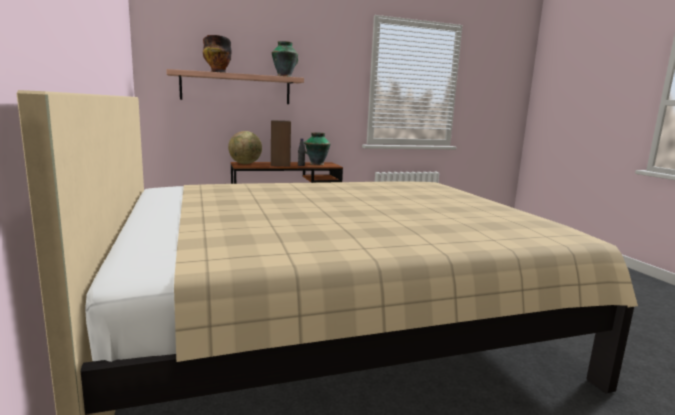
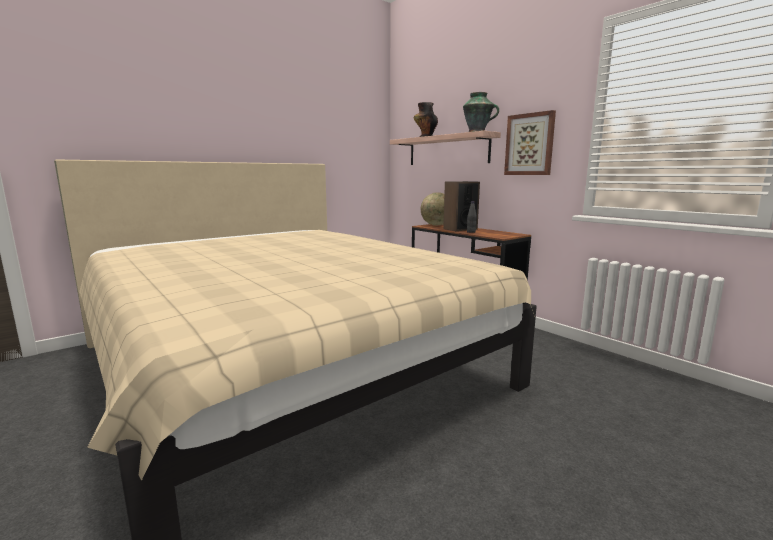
camera: 70 degrees right, 0 degrees up
vase [304,132,330,165] -> none
none -> picture [504,110,556,175]

